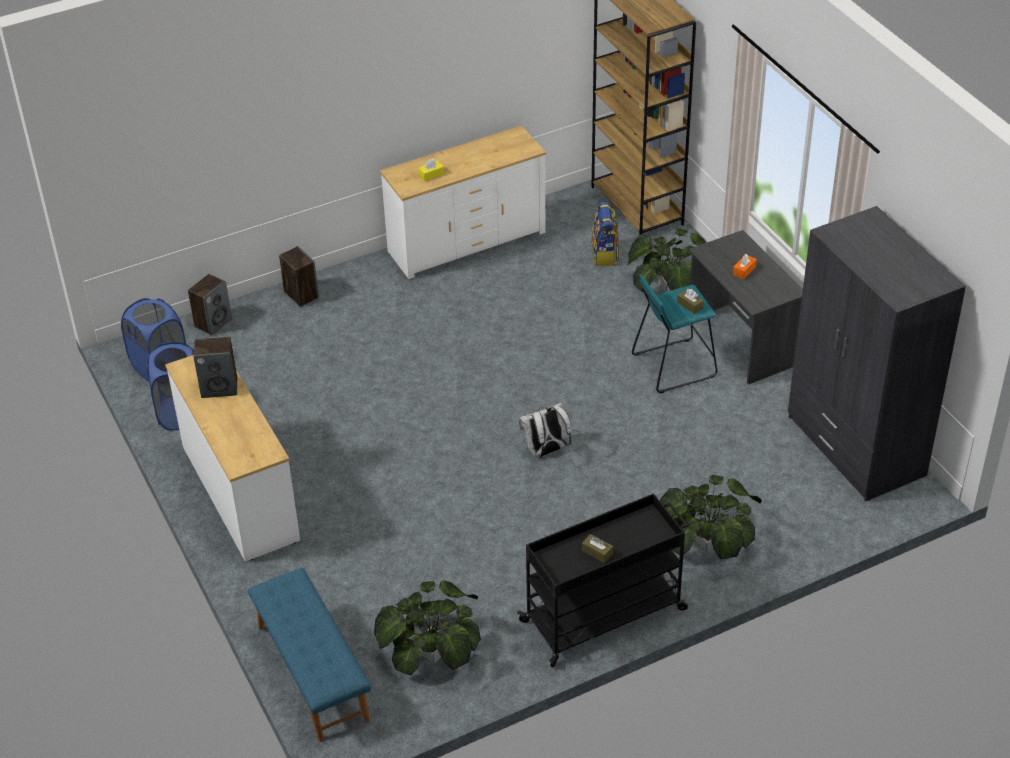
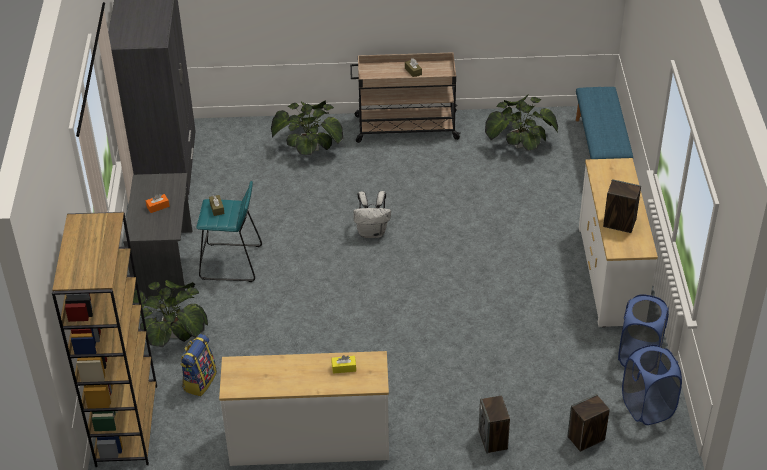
camera: 155 degrees left, 0 degrees up
black cart [517,493,688,668] -> beige cart [350,52,461,143]

